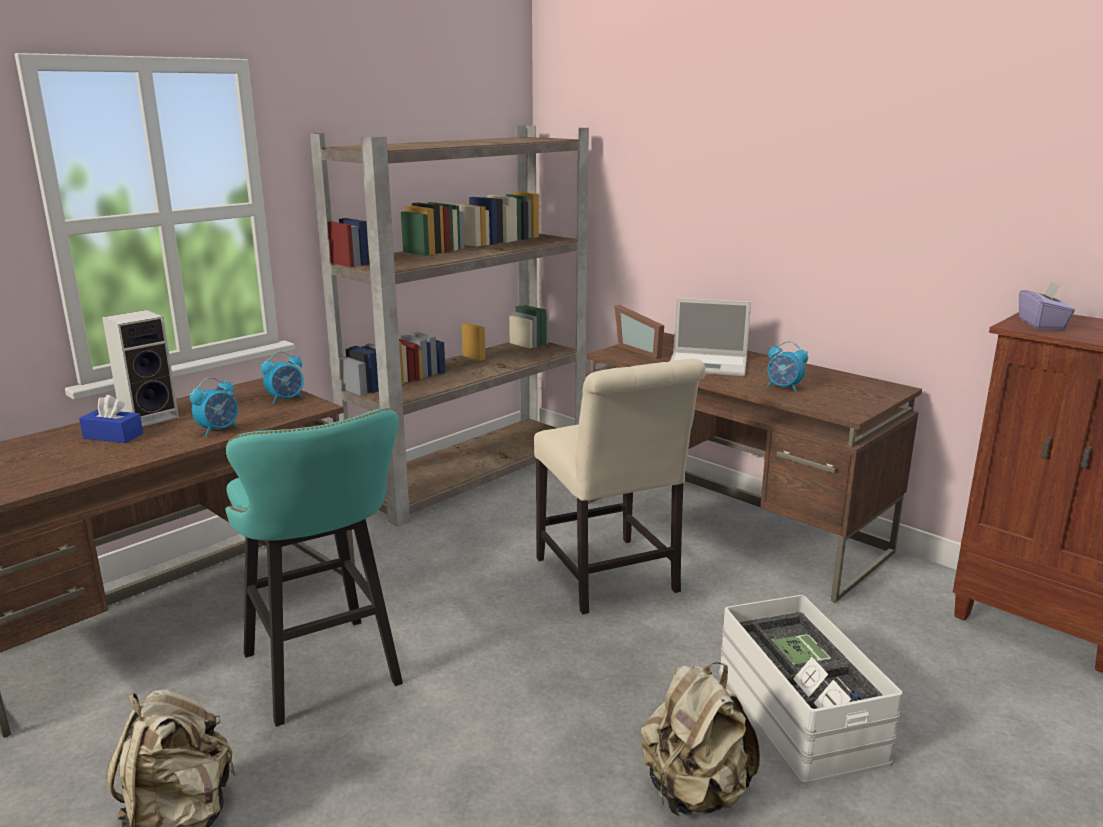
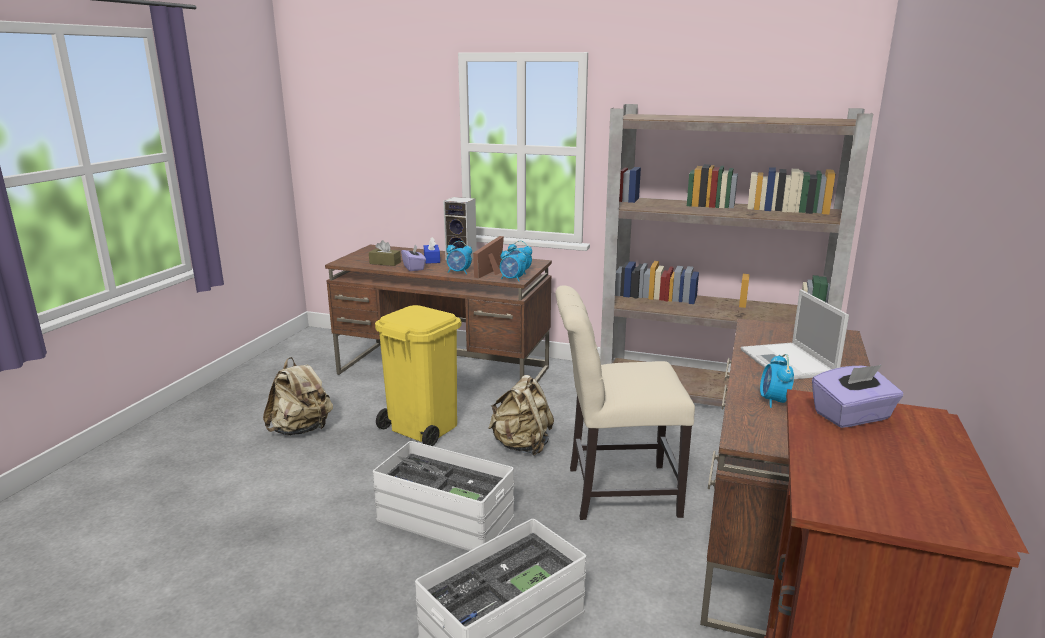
camera: 65 degrees right, 0 degrees up
turquoise stool [226,408,403,727] -> yellow trash can [375,305,461,446]
beige chair [534,359,706,614] -> beige chair turned 45 degrees clockwise [555,285,695,520]
picture frame [615,305,664,359] -> picture frame moved to [473,236,504,278]
beige backpack [641,662,760,817] -> beige backpack moved to [488,375,554,455]
none -> brown tissue box [369,240,401,266]
none -> white storage box [373,441,515,551]
none -> purple tissue box [401,245,426,271]
none -> alarm clock [500,247,526,282]

